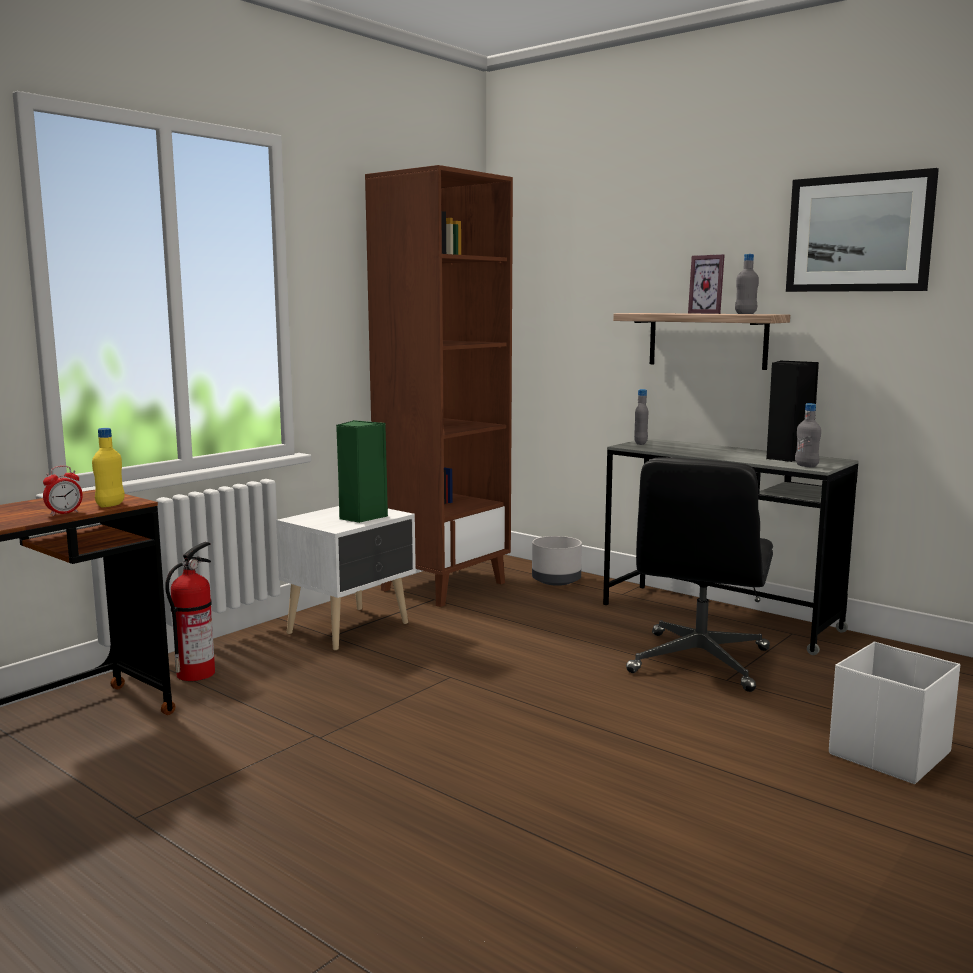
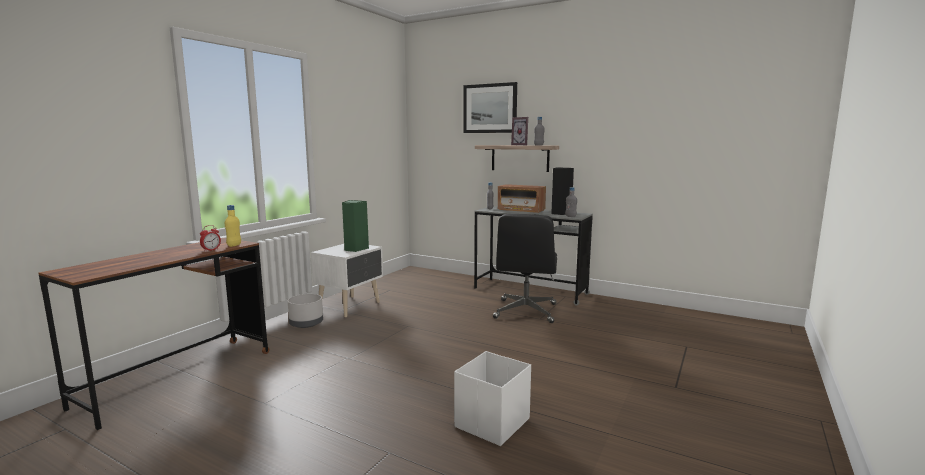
camera: 10 degrees left, 0 degrees up
fire extinguisher [165,542,215,681] -> none
brown bookcase [365,165,513,607] -> none
grey planter [532,536,582,586] -> grey planter moved to [288,294,323,328]
picture [786,168,939,292] -> picture moved to [463,82,517,133]
white storage box [829,642,960,784] -> white storage box moved to [454,351,531,446]
none -> radio [498,184,546,213]

